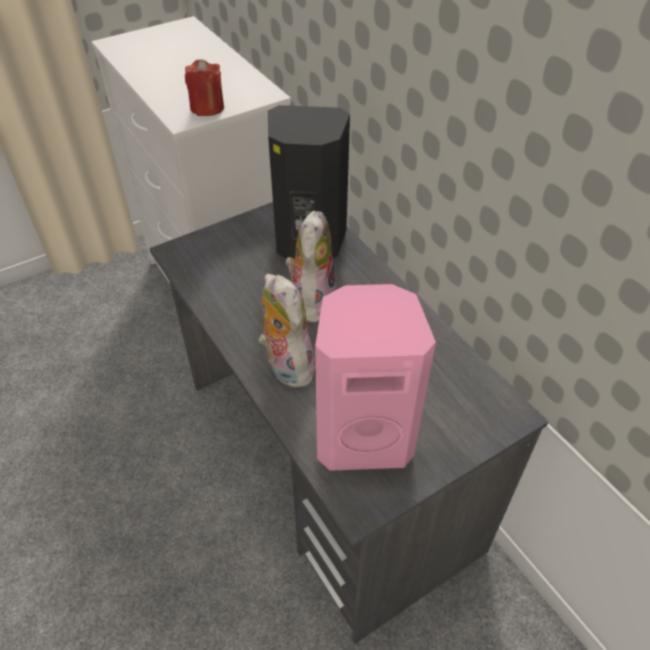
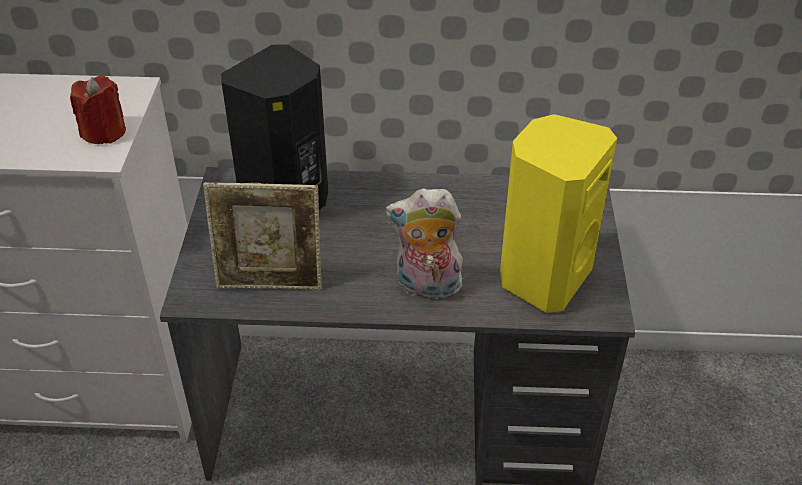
camera: 55 degrees left, 5 degrees down
plush toy [285,211,336,322] -> none
pink speaker [315,284,436,471] -> yellow speaker [500,114,617,313]
none -> picture frame [203,182,322,290]

